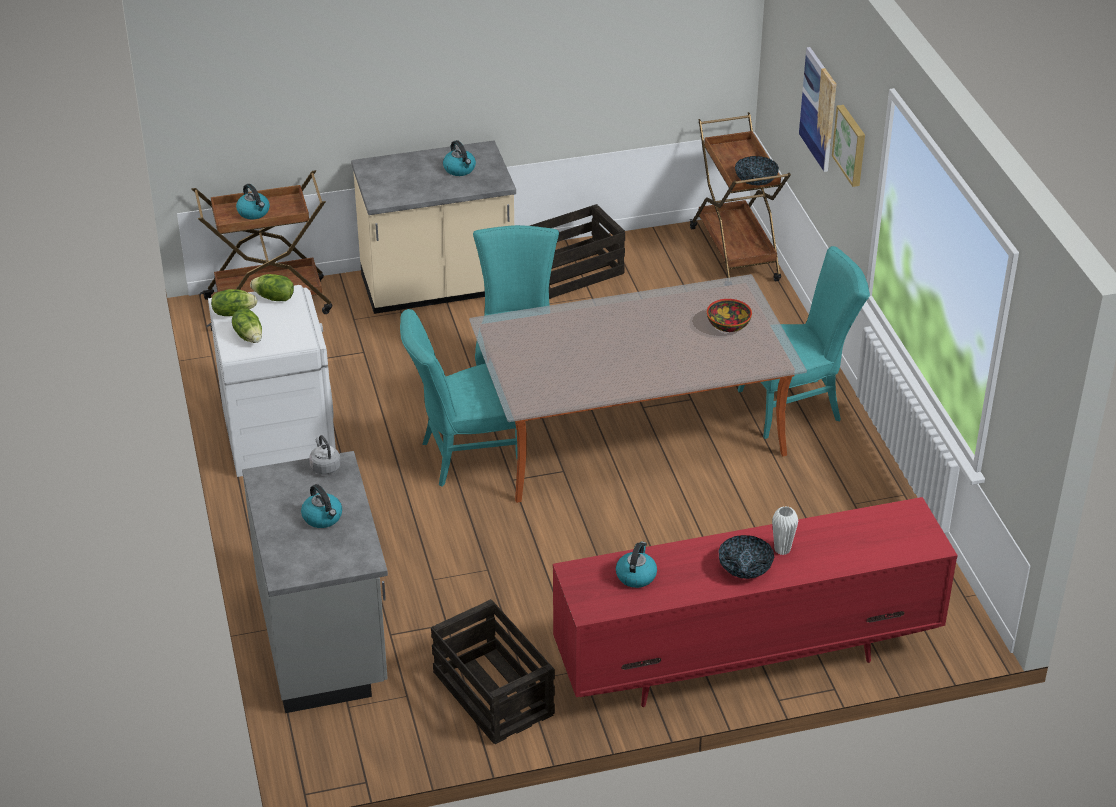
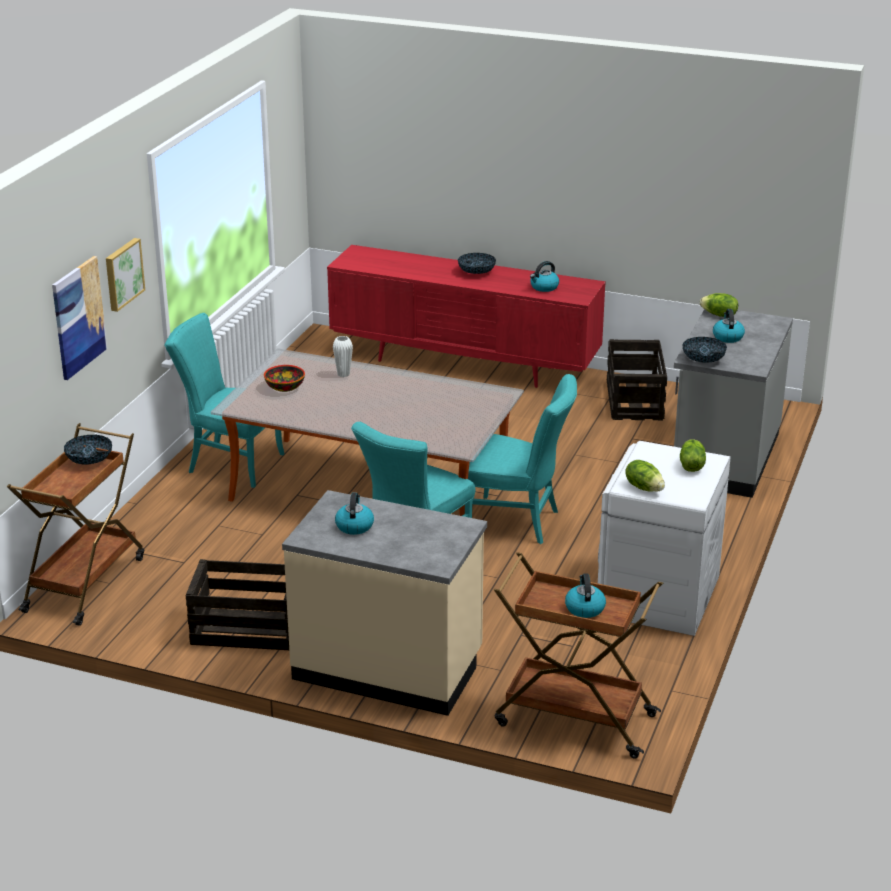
camera: 145 degrees left, 10 degrees down
lettuce [211,289,257,316] -> lettuce moved to [700,293,738,317]
grey kettle [309,435,340,475] -> bowl [682,337,727,363]
white vase [772,506,798,555] -> white vase moved to [333,336,353,377]

